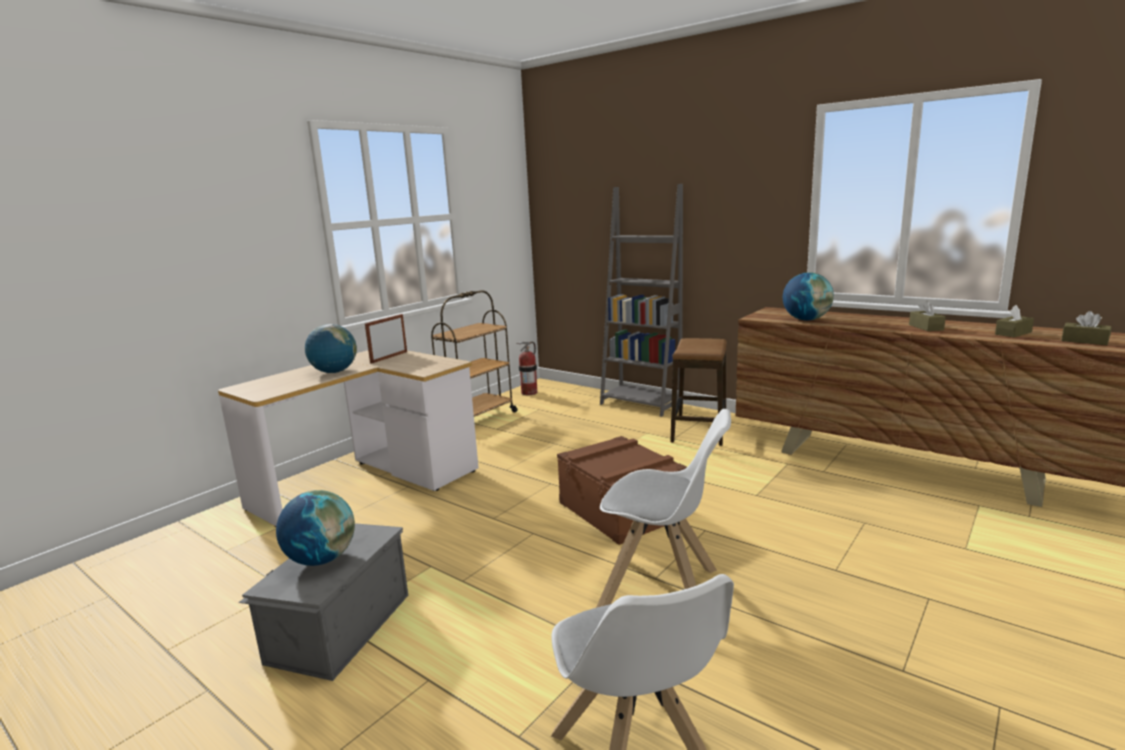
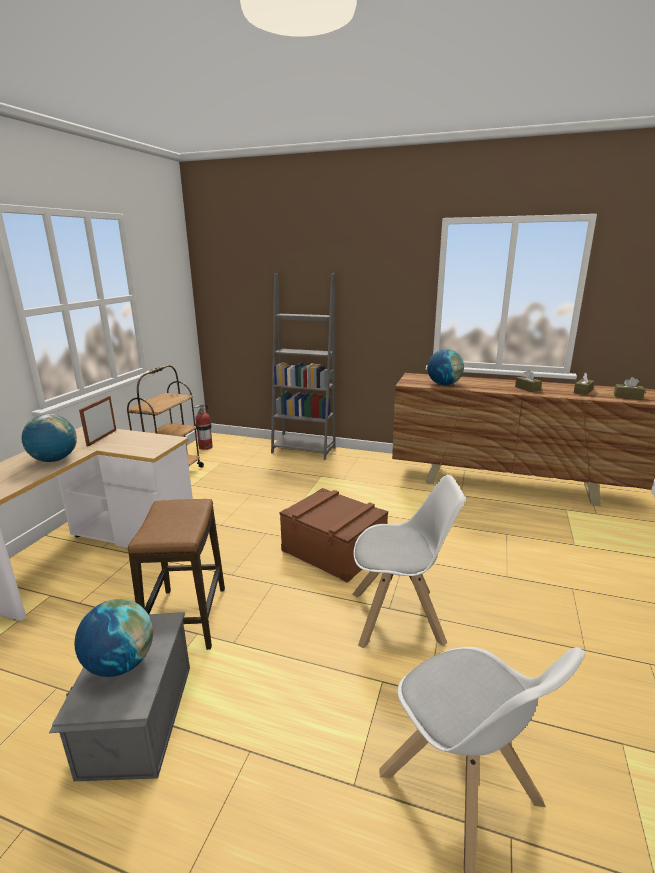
camera: 20 degrees left, 5 degrees up
stool [670,338,727,446] -> stool moved to [128,499,225,650]

